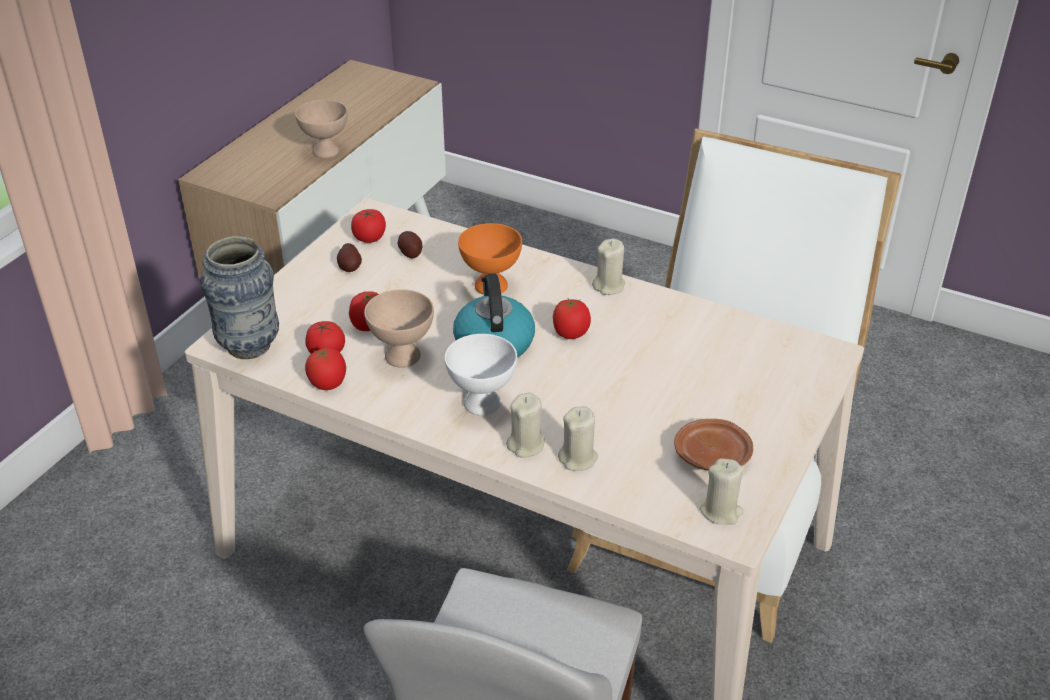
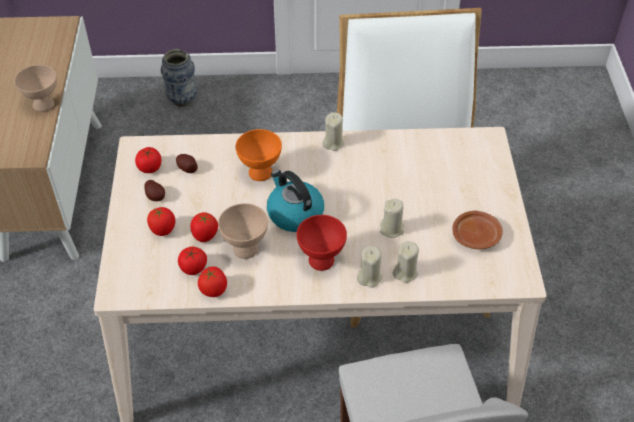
camera: 30 degrees left, 10 degrees up
vase [200,236,279,359] -> vase moved to [161,49,197,106]
white bowl [445,334,517,416] -> red bowl [296,215,347,271]
tomato [553,297,591,339] -> tomato moved to [147,207,175,236]
beige candle [699,458,744,525] -> beige candle moved to [380,199,404,238]

